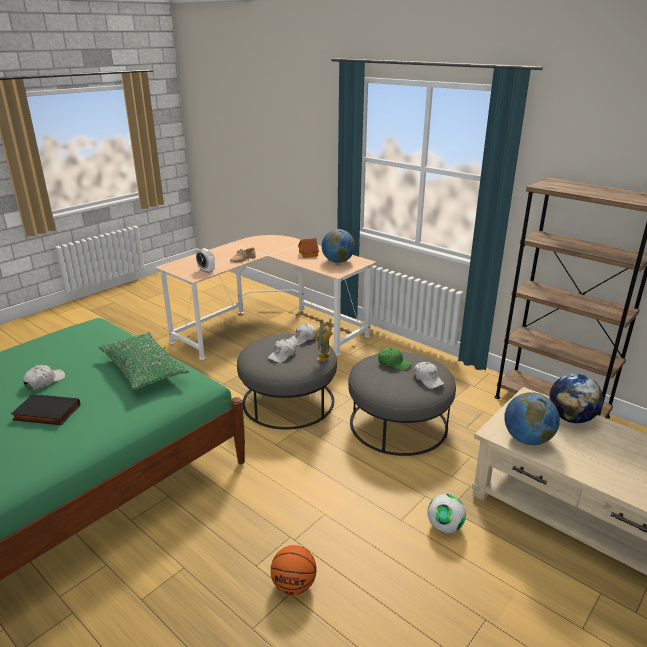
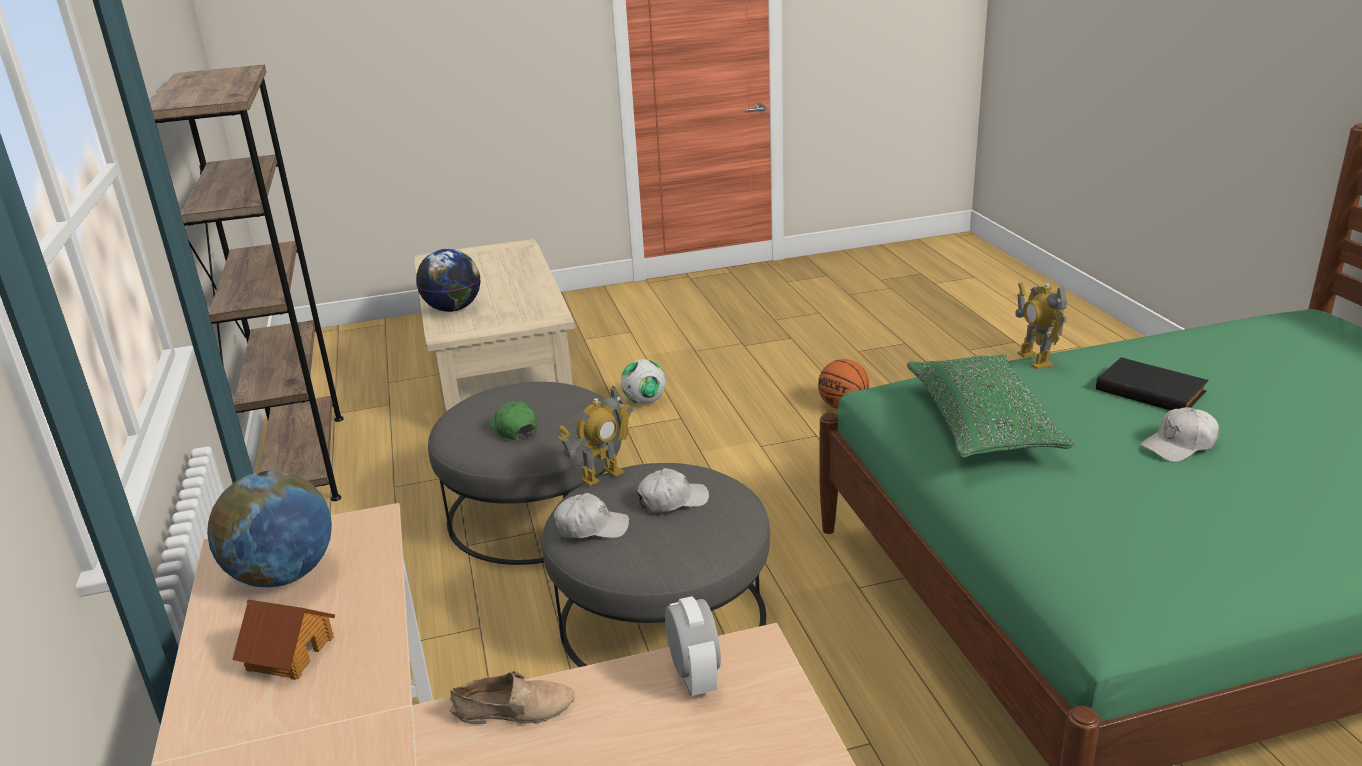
camera: 145 degrees left, 0 degrees up
white cap [414,362,445,389] -> none
globe [504,392,560,445] -> none
none -> toy robot [1015,282,1067,369]

